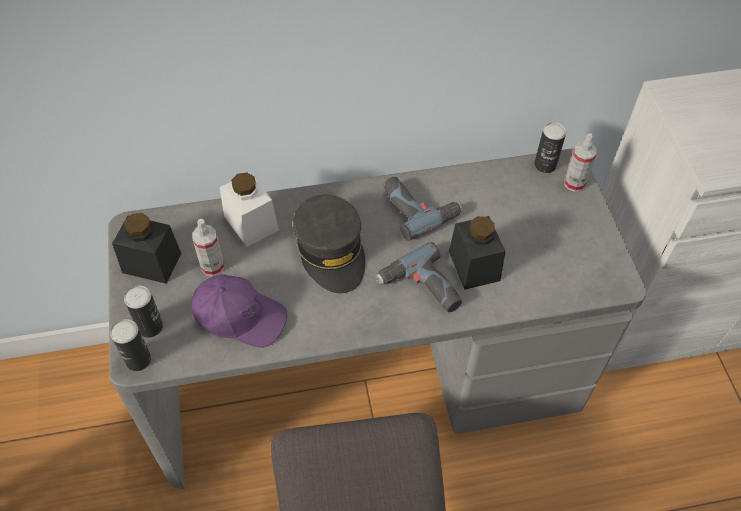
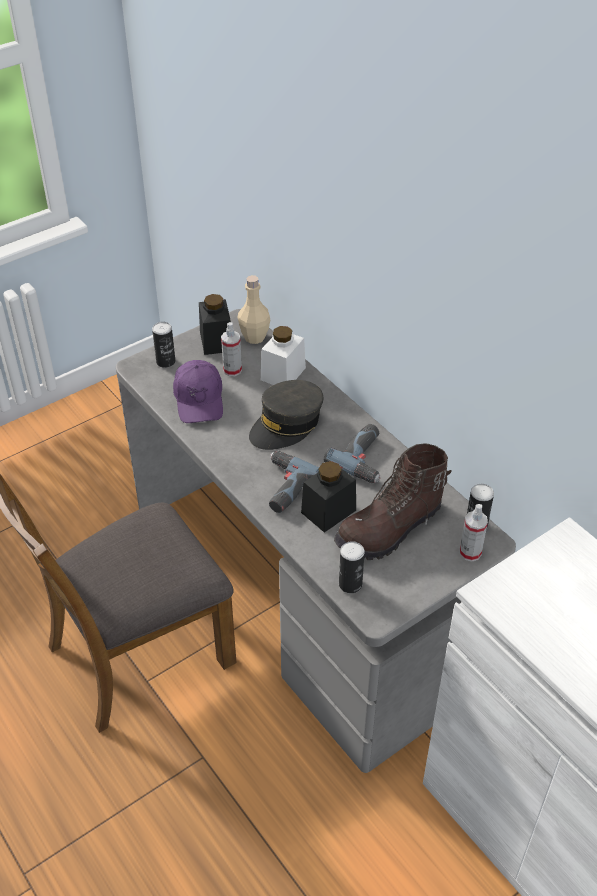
camera: 65 degrees right, 10 degrees down
can [110,319,151,371] -> can moved to [339,541,365,593]
none -> beige bottle [238,275,270,344]
none -> brown boot [334,443,452,560]

